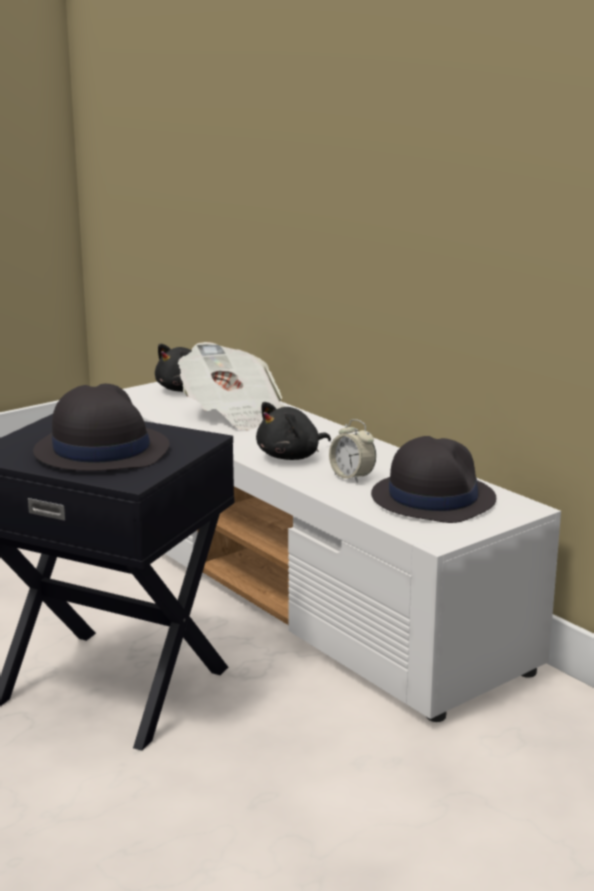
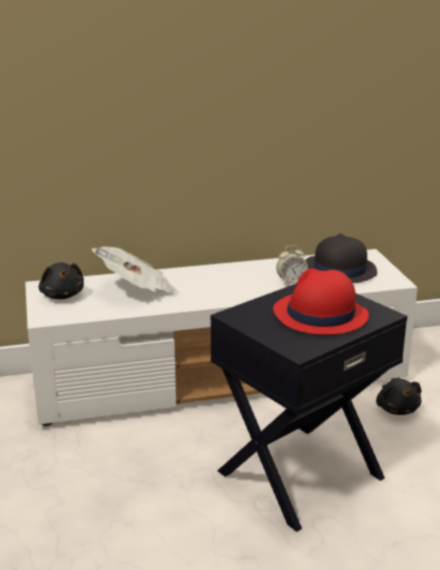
camera: 65 degrees left, 5 degrees up
black hat [33,384,169,471] -> red hat [273,269,369,335]
black plush toy [256,402,331,460] -> black plush toy moved to [376,378,421,415]

